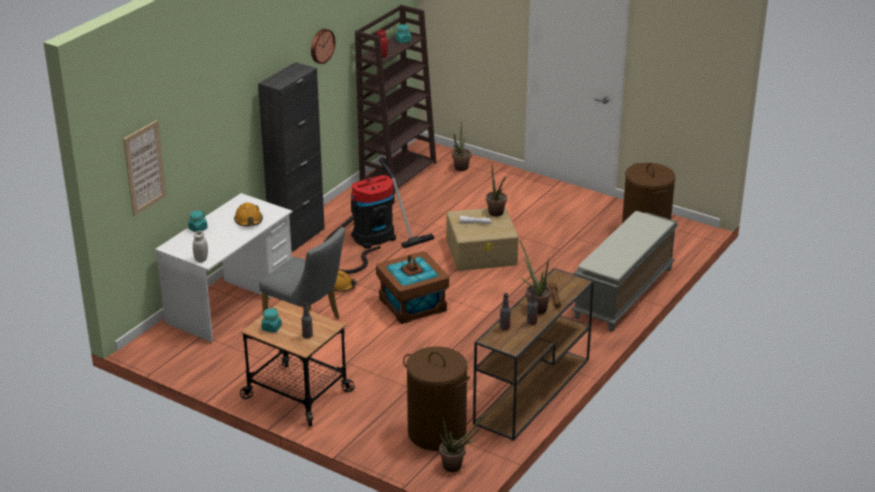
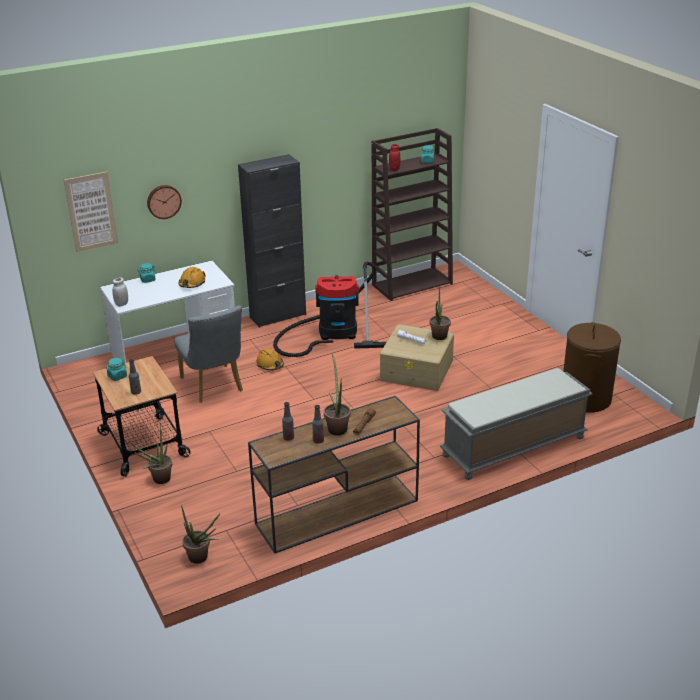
camera: 30 degrees right, 0 degrees up
wall clock [311,29,335,64] -> wall clock moved to [147,185,182,219]
brown storage box [376,251,449,324] -> none
brown laundry basket [403,346,470,451] -> none
potted plant [452,121,471,171] -> potted plant moved to [128,424,172,484]

